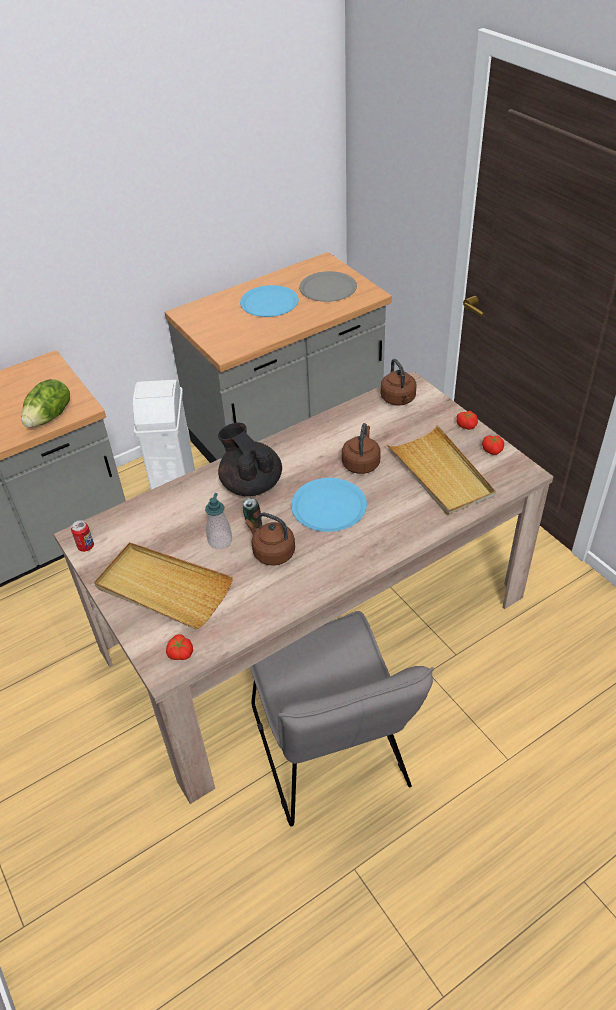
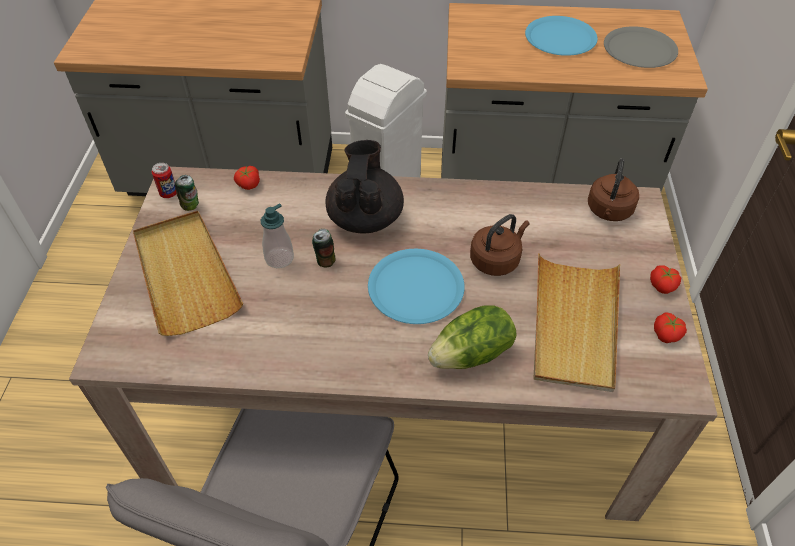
camera: 35 degrees right, 5 degrees up
lettuce [21,379,70,427] -> lettuce moved to [428,305,517,369]
tomato [166,634,193,660] -> tomato moved to [234,166,260,190]
brown kettle [245,513,295,565] -> none
none -> can [175,175,199,211]

